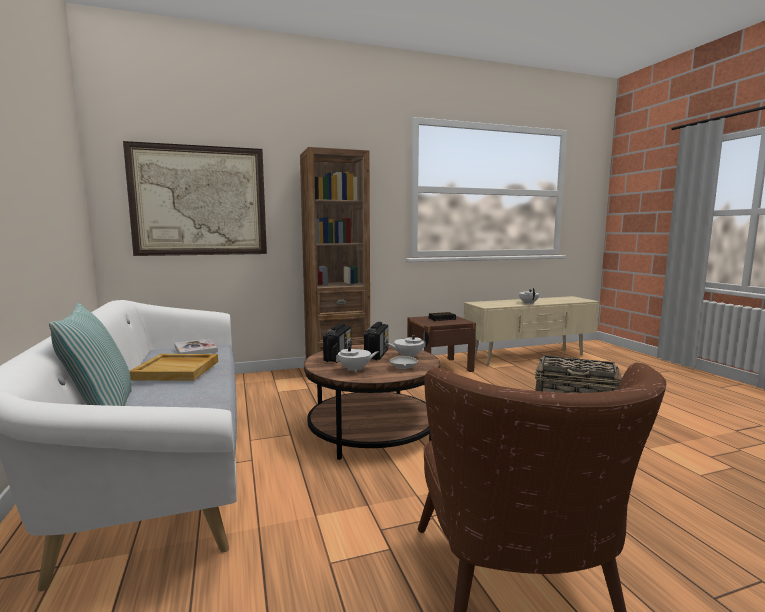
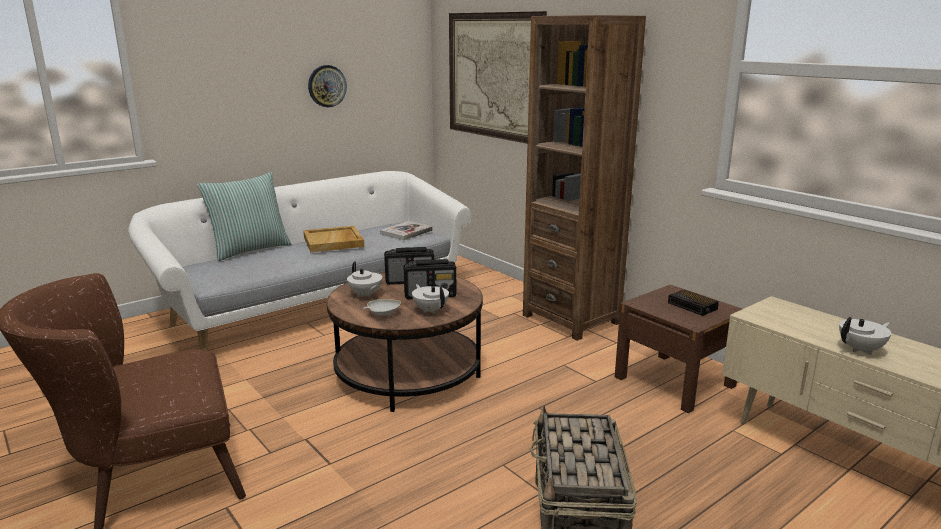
camera: 70 degrees right, 10 degrees up
none -> wall clock [308,65,347,107]

